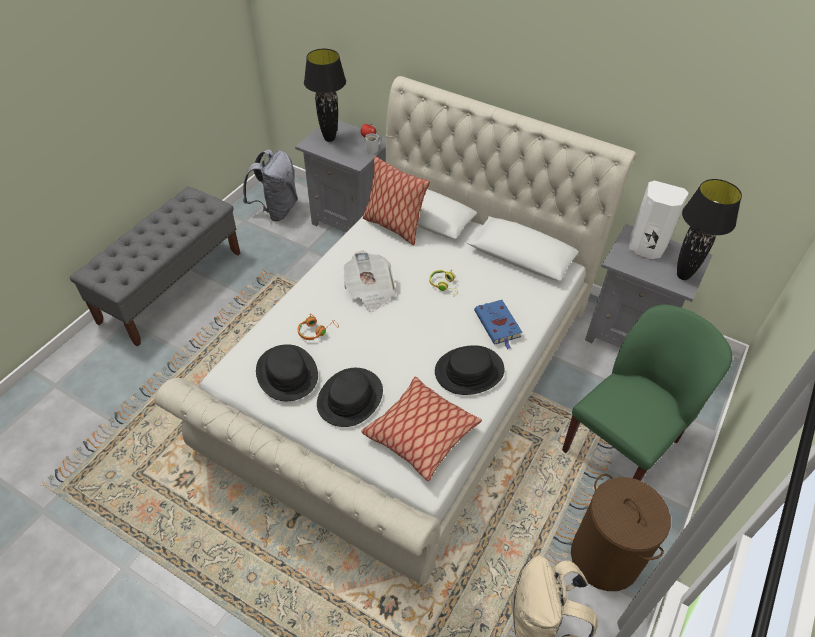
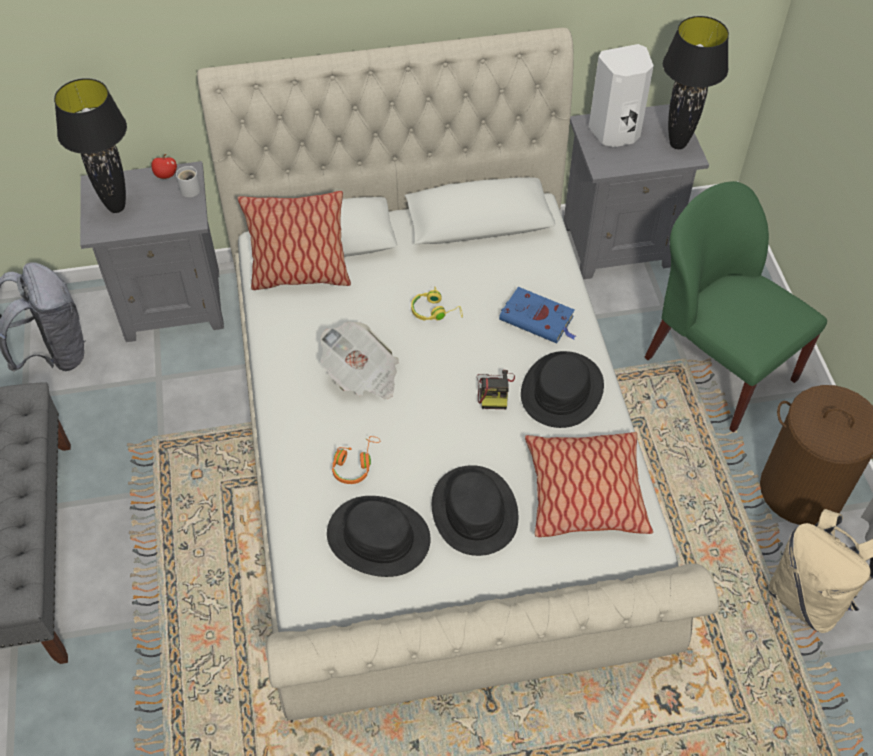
camera: 40 degrees left, 5 degrees up
green chair [562,305,732,481] -> green chair turned 45 degrees counterclockwise [644,181,827,432]
none -> camera [477,370,515,409]

